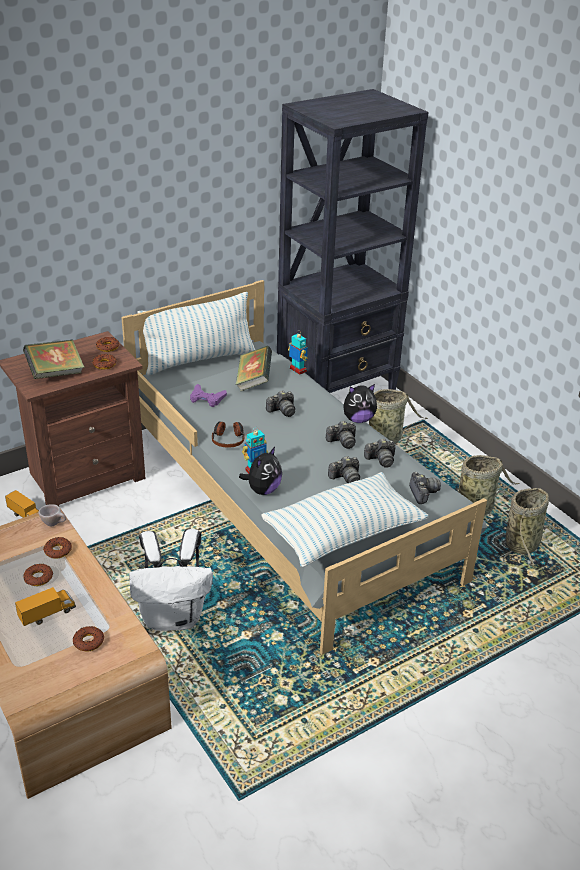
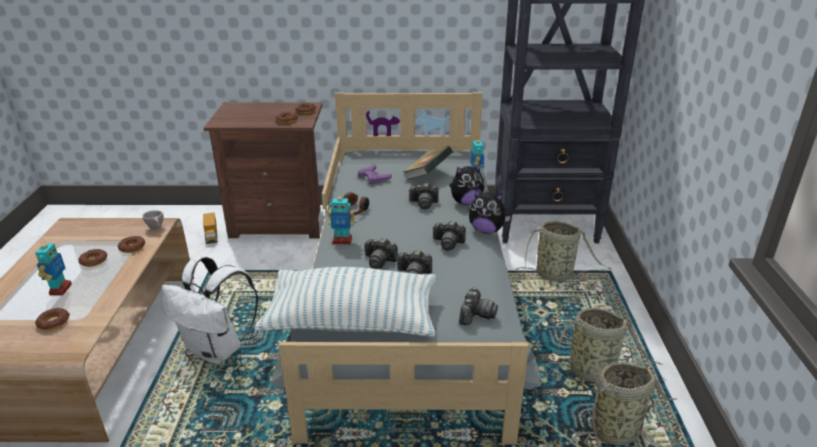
camera: 35 degrees right, 5 degrees down
toy truck [15,587,76,626] -> toy robot [35,239,72,296]
book [23,339,84,379] -> none
pillow [137,292,255,375] -> none
plush toy [239,447,282,495] -> plush toy moved to [450,163,484,205]
camera [364,439,396,468] -> camera moved to [364,238,398,269]

